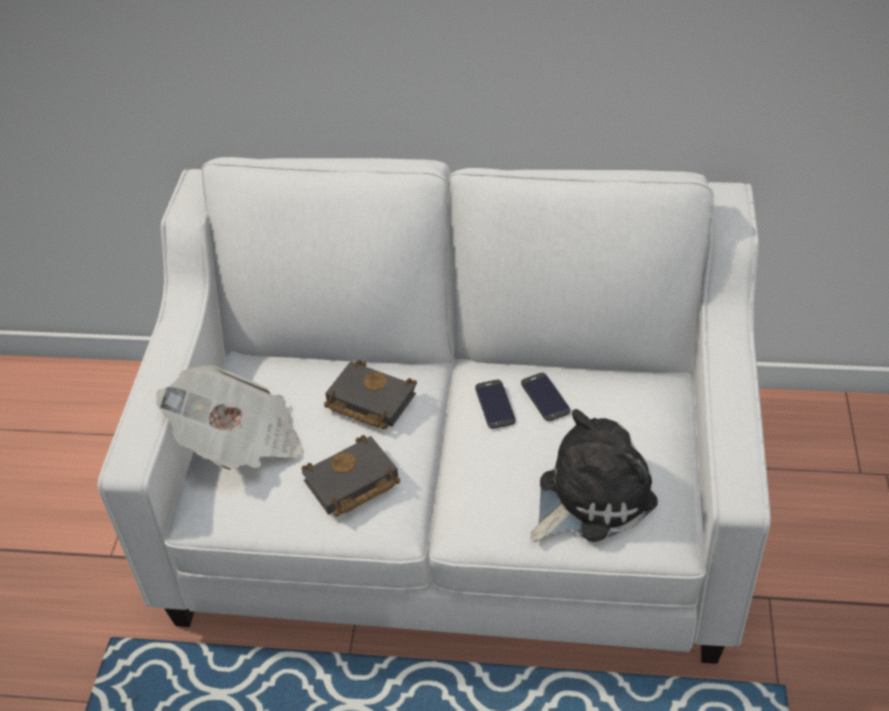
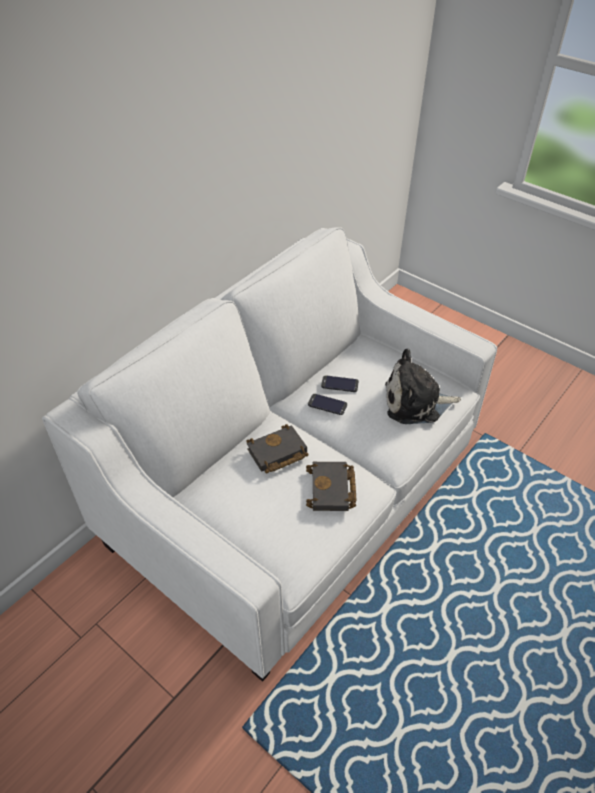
camera: 60 degrees left, 0 degrees up
newspaper [156,365,304,470] -> none
plush toy [530,409,658,542] -> plush toy turned 90 degrees counterclockwise [385,348,461,424]

